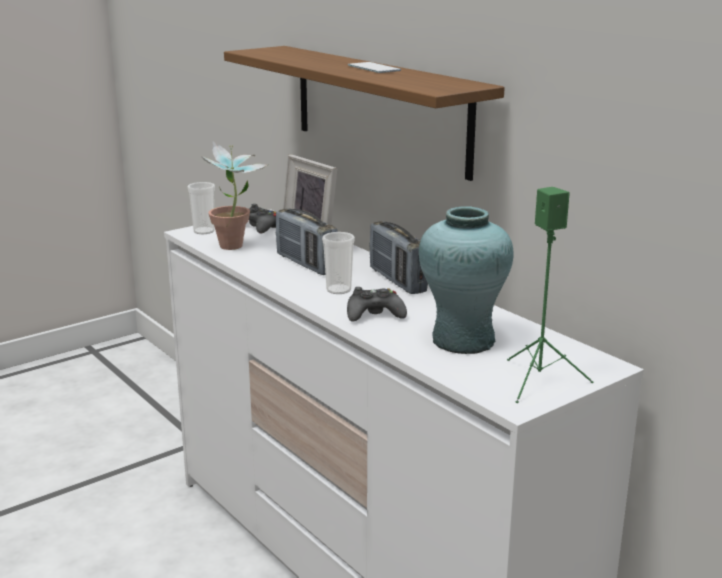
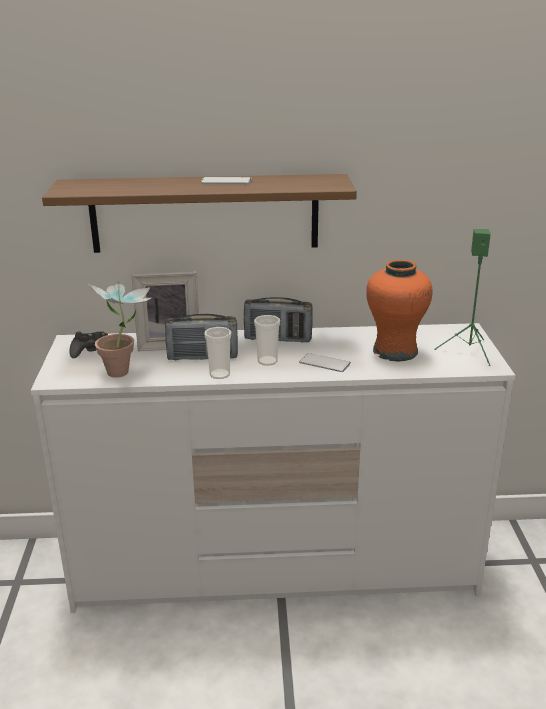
camera: 55 degrees left, 5 degrees up
cup [188,182,215,234] -> cup moved to [204,327,232,379]
black game controller [347,287,407,322] -> phone [299,353,351,372]
turquoise vase [419,206,514,354] -> orange vase [366,260,433,361]

